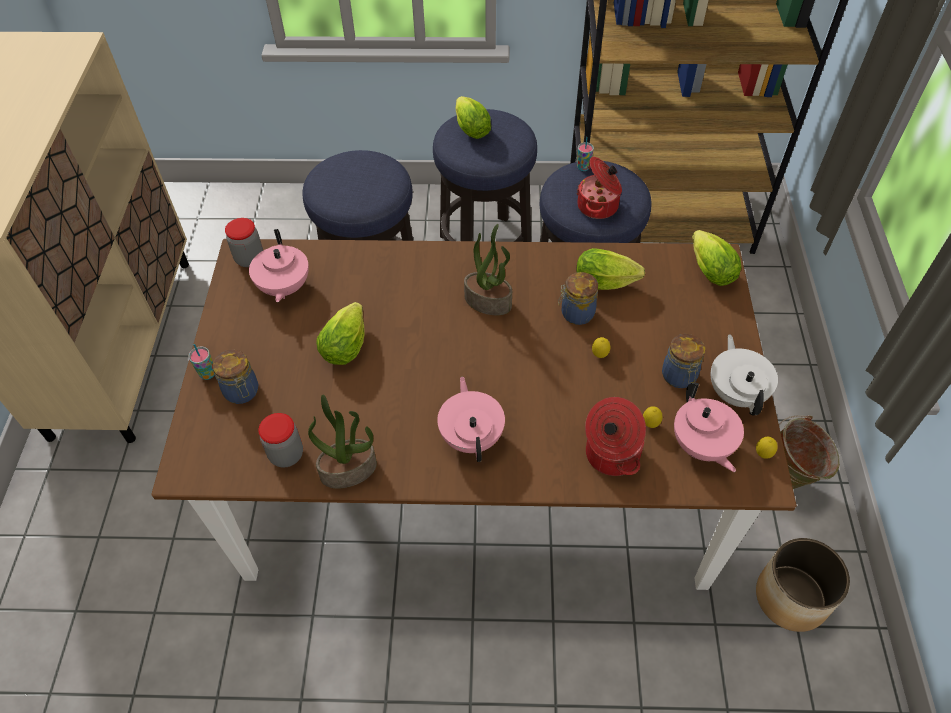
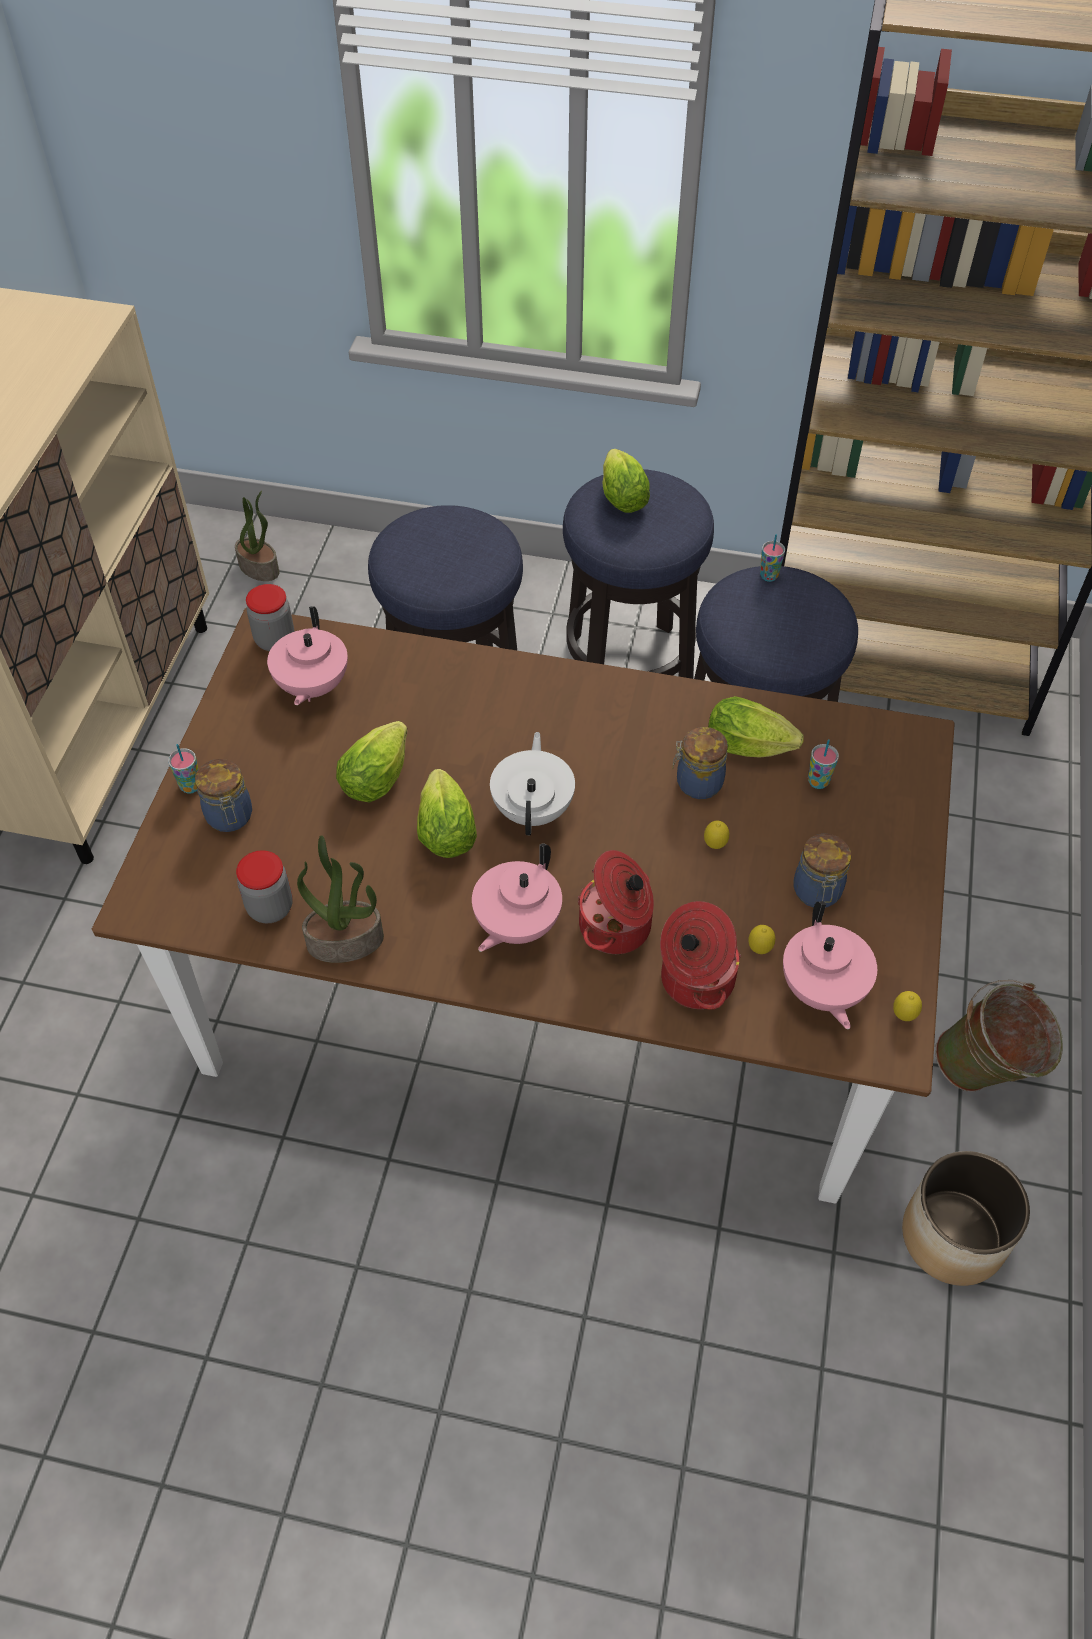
camera: 10 degrees right, 0 degrees up
pink teapot [437,377,505,462] -> pink teapot turned 150 degrees counterclockwise [472,843,562,952]
potted plant [464,224,512,315] -> potted plant moved to [235,491,279,581]
cooking pot [576,157,622,219] -> cooking pot moved to [578,850,654,954]
lettuce [692,230,741,286] -> lettuce moved to [417,769,477,858]
white teapot [711,334,778,415] -> white teapot moved to [490,732,575,835]
none -> cup [808,739,839,789]

